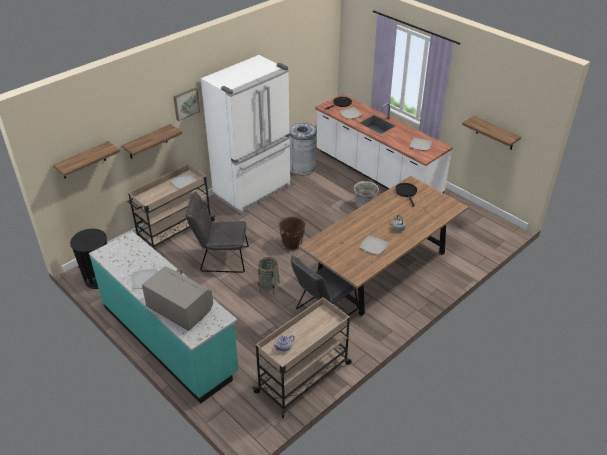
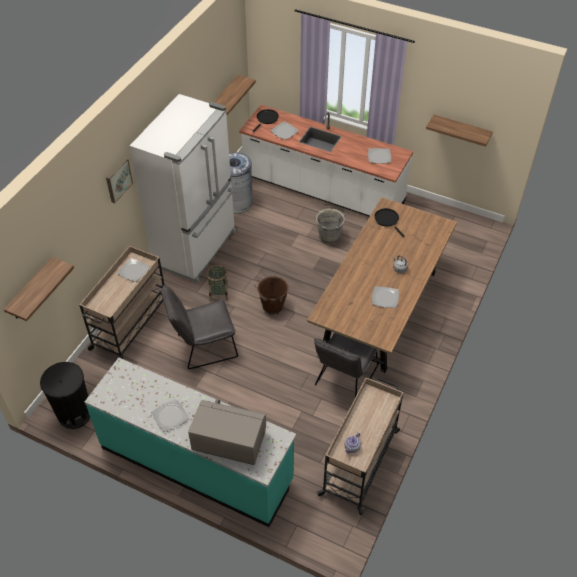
camera: 20 degrees left, 10 degrees up
shelf [122,124,182,159] -> shelf moved to [214,75,256,115]
basket [258,257,280,294] -> basket moved to [206,264,228,301]

